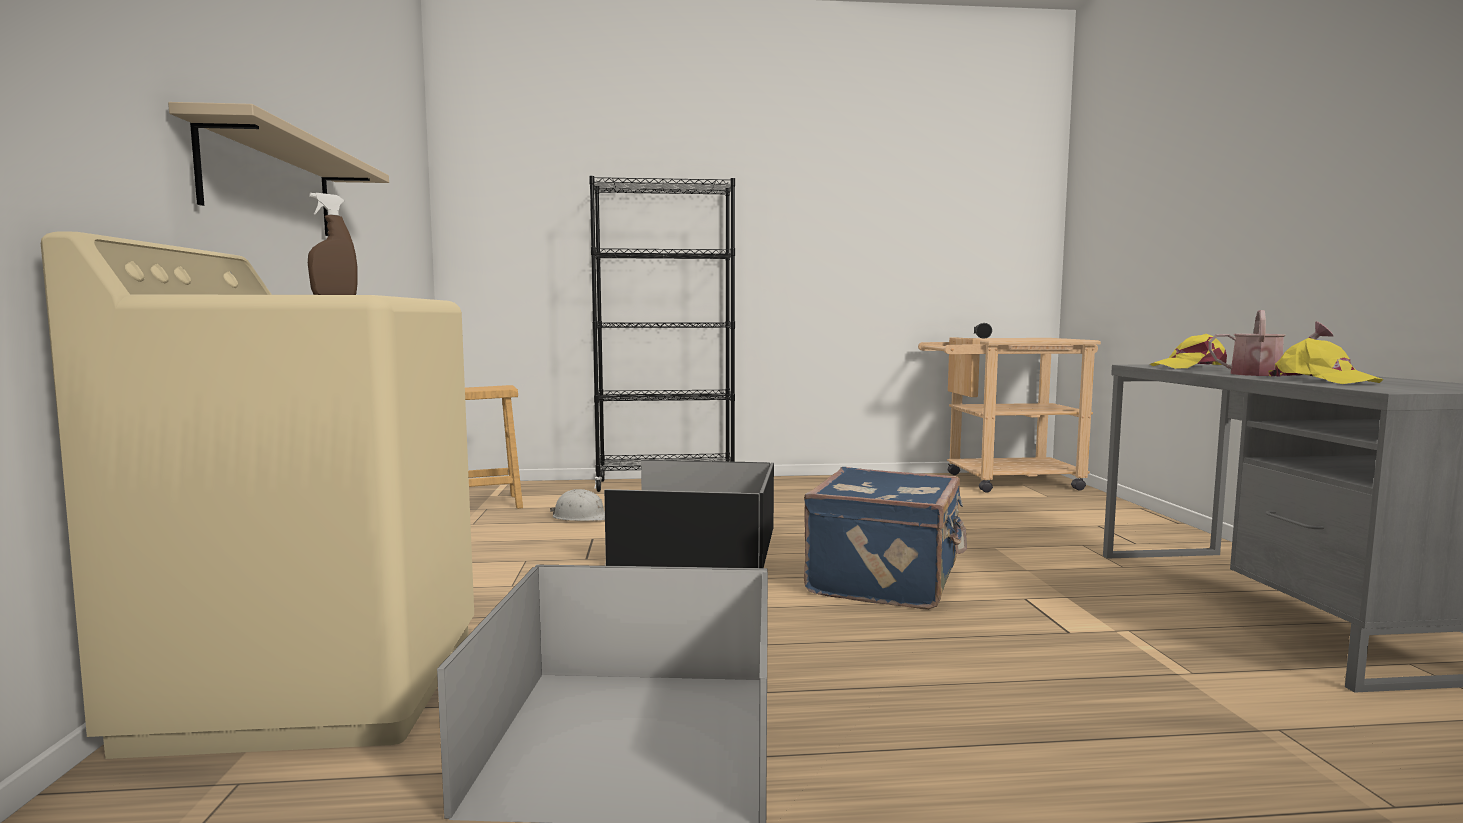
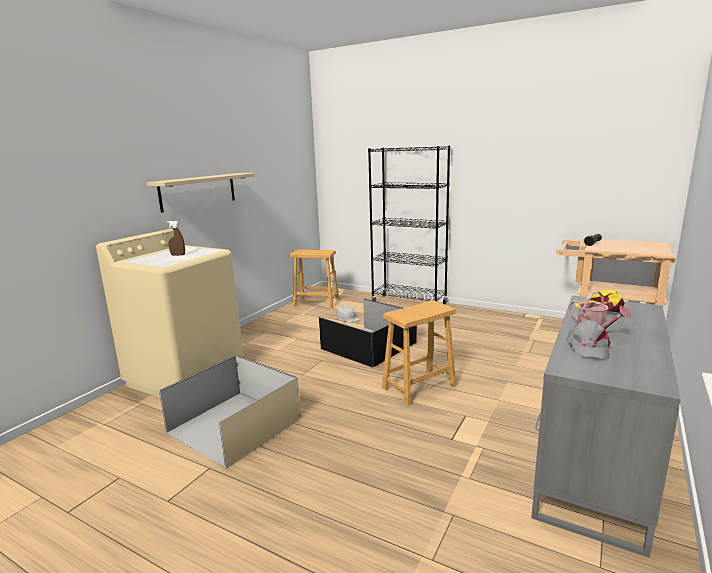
camera: 35 degrees right, 10 degrees up
blue suitcase [804,467,967,610] -> brown stool [382,301,457,405]
yellow cap [1269,338,1384,384] -> grey cap [567,320,611,359]

